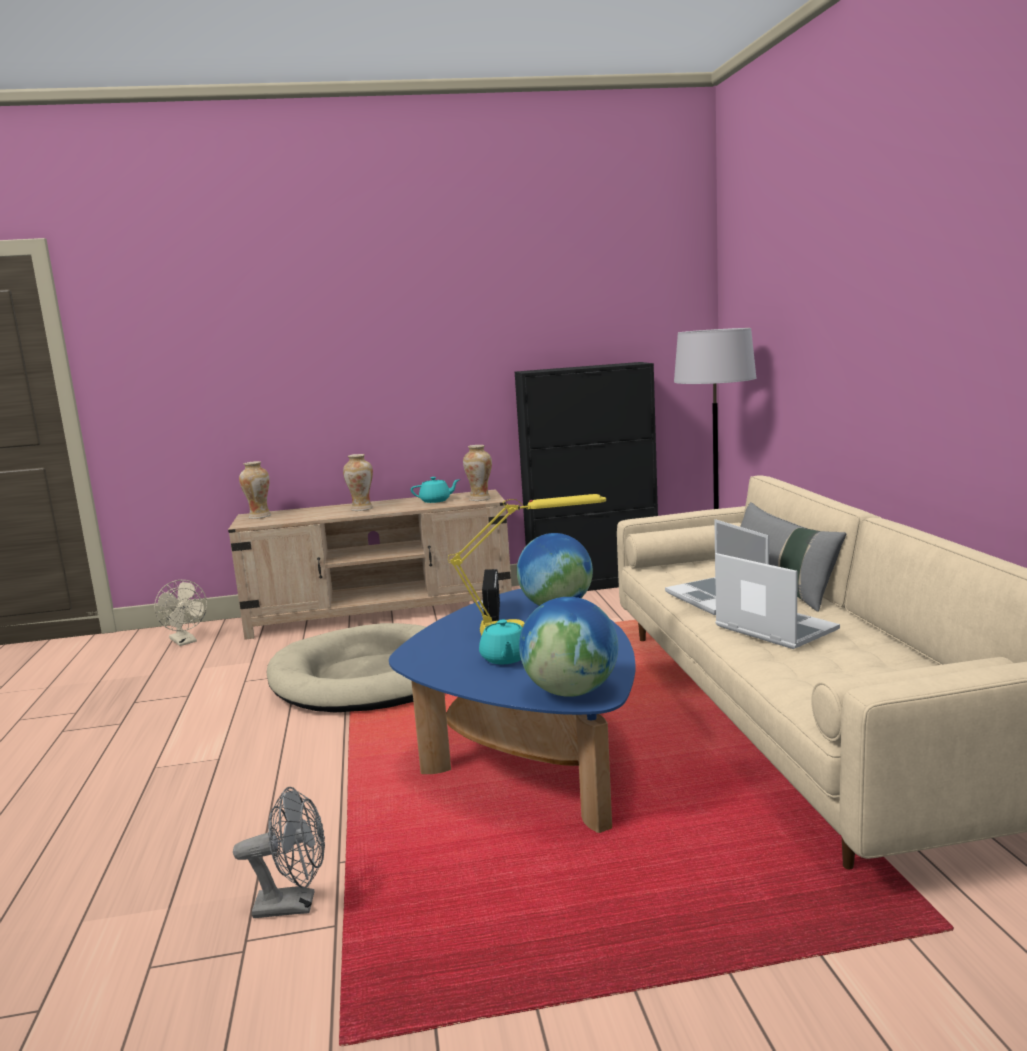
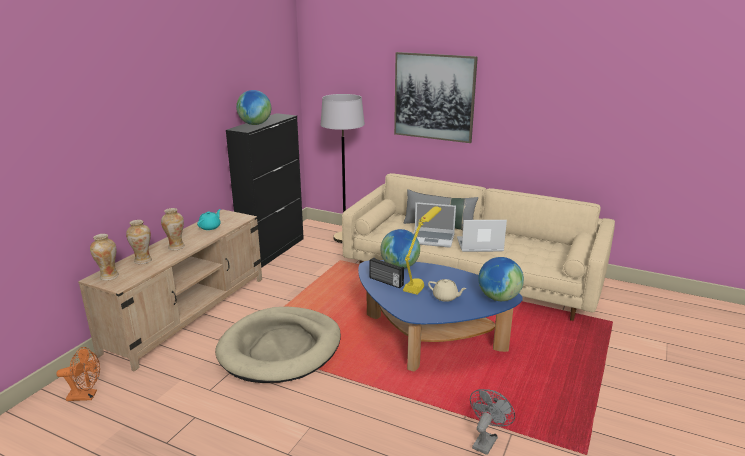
camera: 55 degrees left, 10 degrees up
beige fan [154,580,207,646] -> orange fan [56,347,100,401]
vase [463,445,492,501] -> vase moved to [126,220,152,264]
turquoise teapot [479,619,522,665] -> beige teapot [428,279,467,302]
none -> globe [236,90,271,125]
none -> picture [394,52,478,143]

